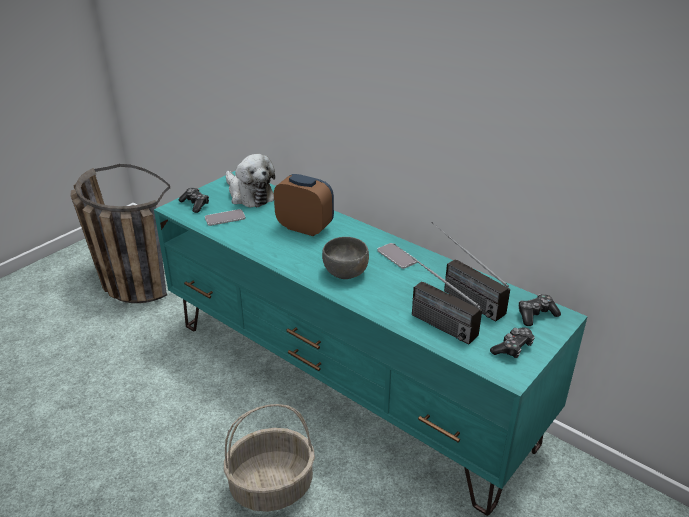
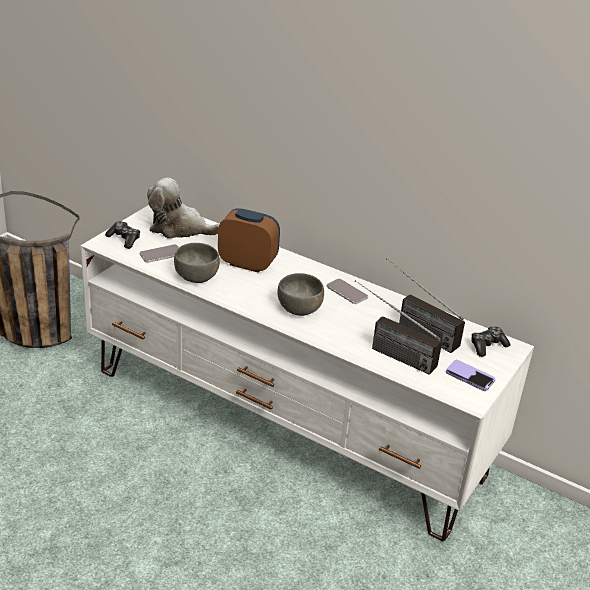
camera: 10 degrees left, 0 degrees up
turquoise tv stand [154,171,588,516] -> white tv stand [80,205,534,542]
basket [224,404,315,512] -> none
plush toy [226,154,275,207] -> plush toy turned 150 degrees clockwise [147,178,220,239]
game controller [490,327,535,358] -> phone [446,360,495,391]
none -> grey bowl [174,243,220,283]

